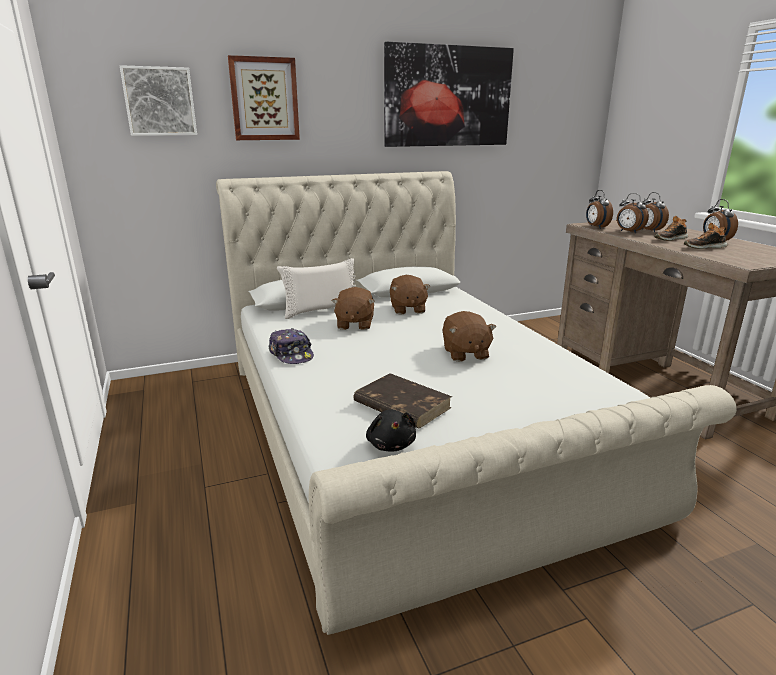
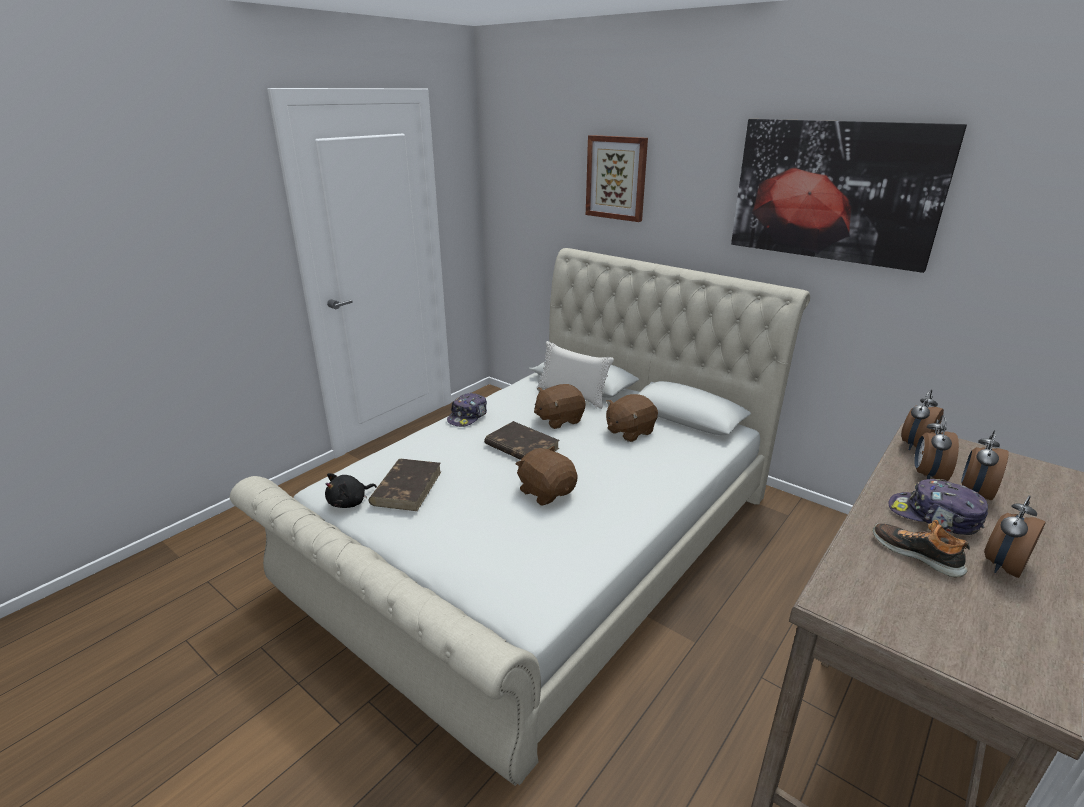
camera: 60 degrees right, 5 degrees up
picture [120,65,197,136] -> none
brown plush toy [442,311,496,362] -> brown plush toy turned 90 degrees clockwise [516,446,578,506]
shoe [654,216,688,241] -> cap [888,479,988,535]
none -> brown book [484,421,560,460]

